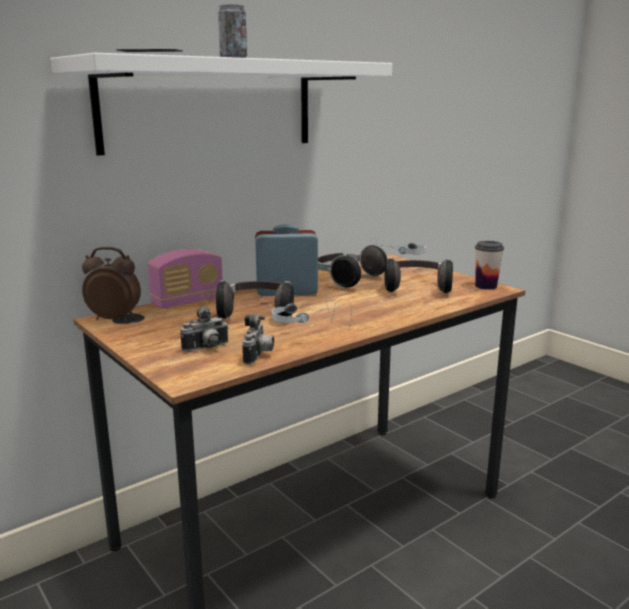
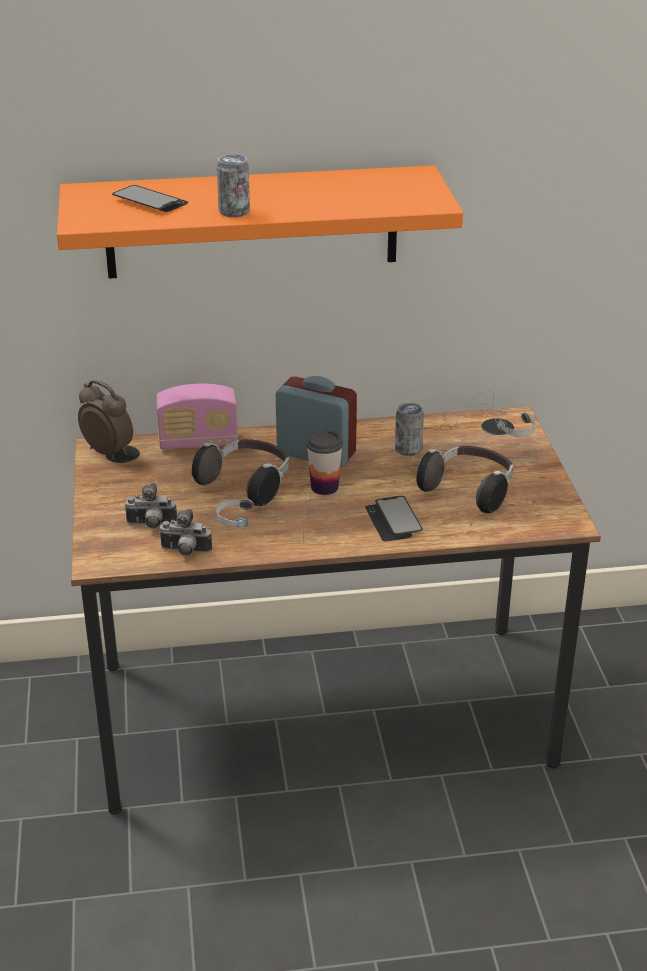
camera: 30 degrees right, 15 degrees up
white shelf [50,53,392,156] -> orange shelf [57,166,463,279]
camera [242,314,274,365] -> camera turned 60 degrees clockwise [159,509,212,556]
headphones [318,244,387,289] -> can [395,402,424,456]
cup [475,241,504,290] -> cup moved to [306,430,343,495]
none -> phone [365,496,423,541]

